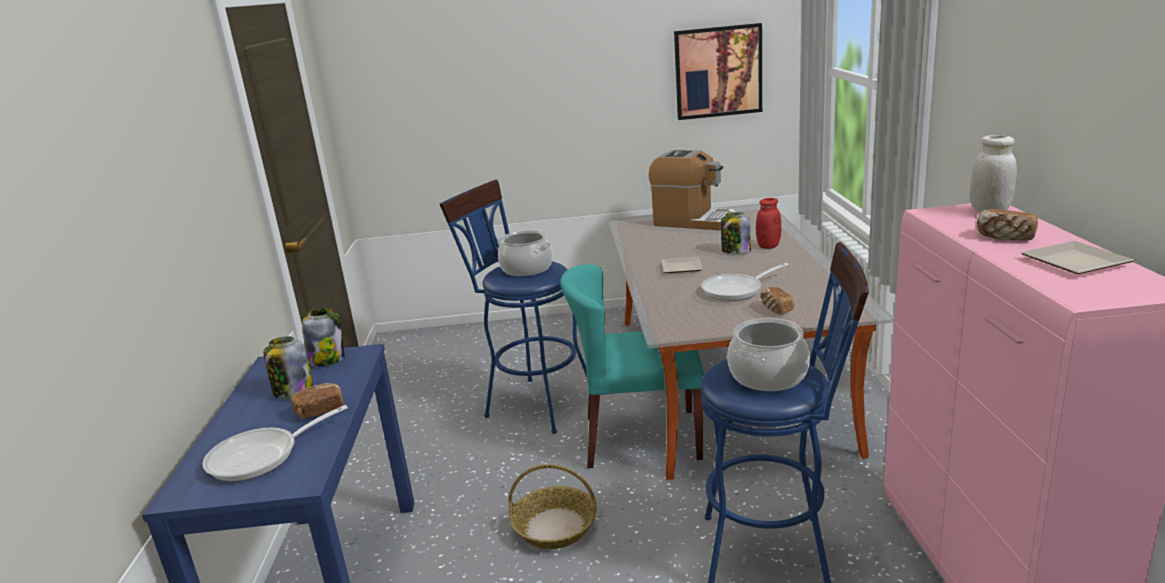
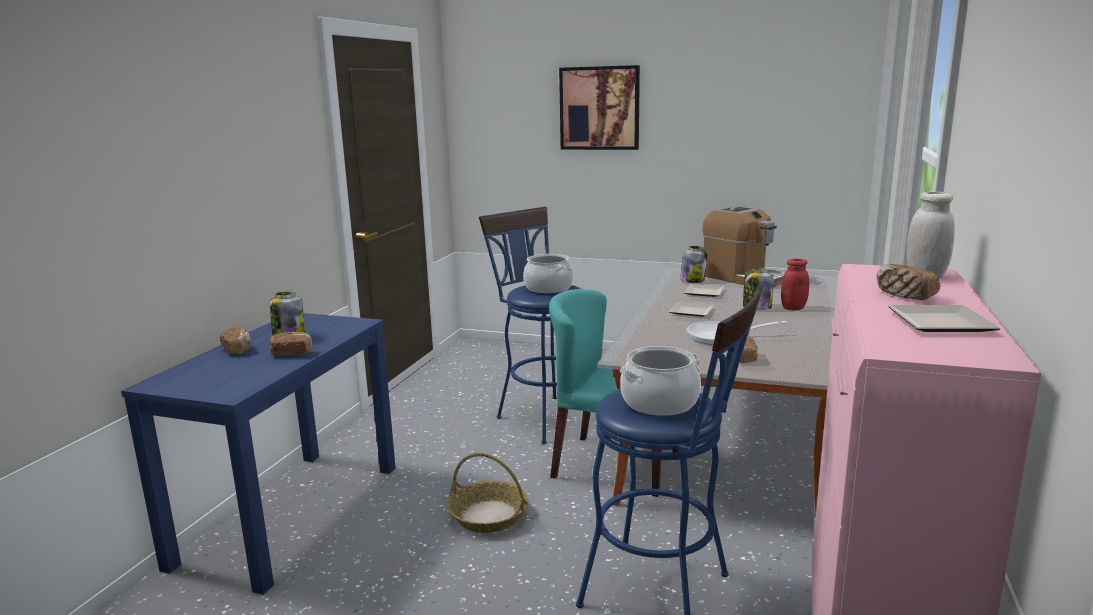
camera: 20 degrees right, 5 degrees down
frying pan [203,405,348,482] -> none
jar [302,308,345,366] -> jar moved to [680,246,707,283]
picture [674,23,762,120] -> picture moved to [559,65,640,150]
none -> bread [220,327,251,354]
none -> plate [684,284,724,297]

